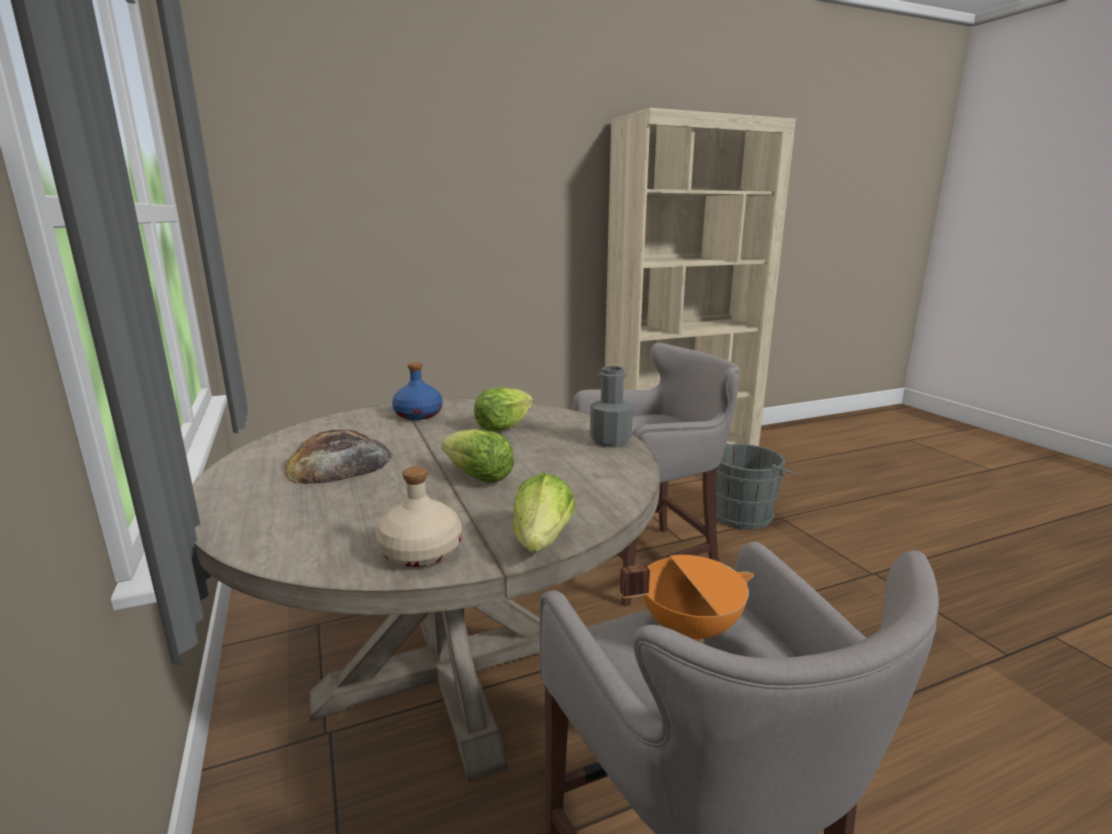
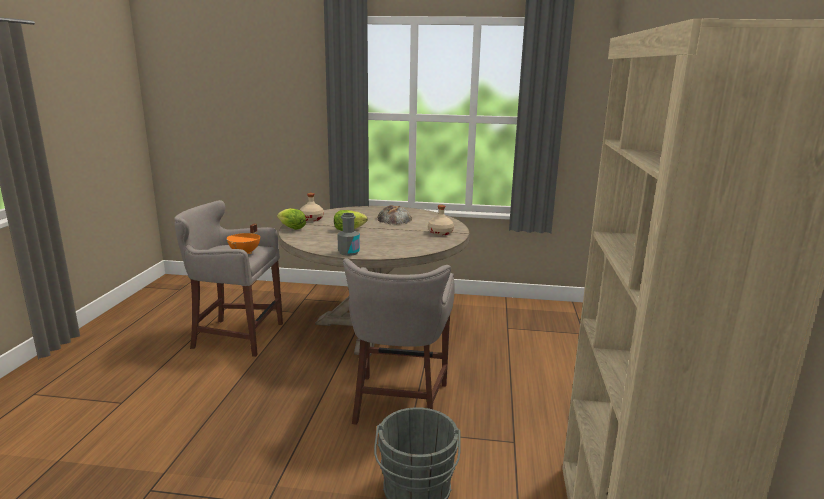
camera: 120 degrees right, 0 degrees up
blue bottle [392,362,443,420] -> beige bottle [428,205,454,235]
lettuce [474,388,533,431] -> none

